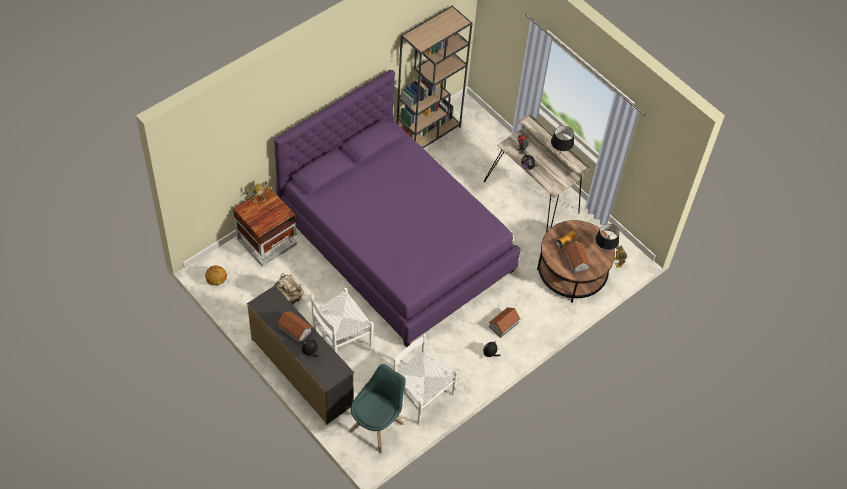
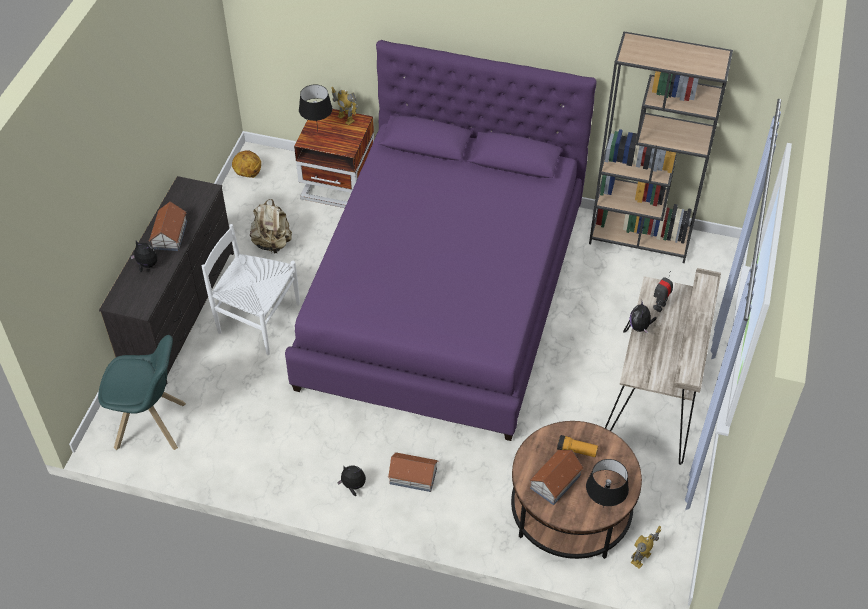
camera: 60 degrees right, 5 degrees down
white chair [393,334,458,424] -> none
black table lamp [551,126,574,152] -> black table lamp moved to [299,84,332,131]

